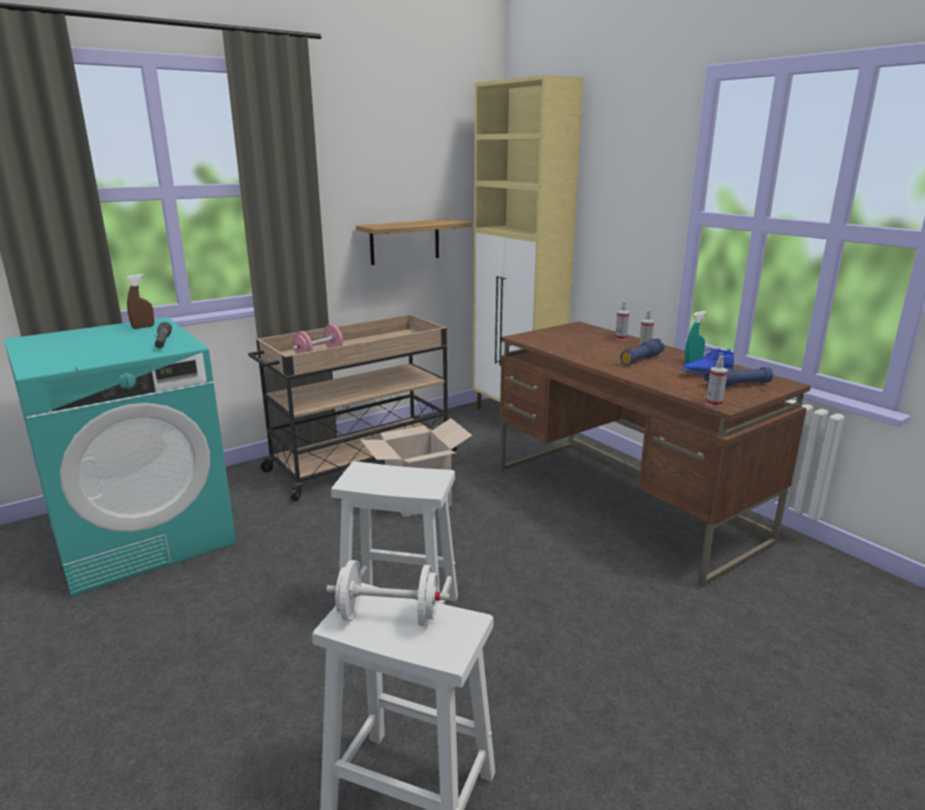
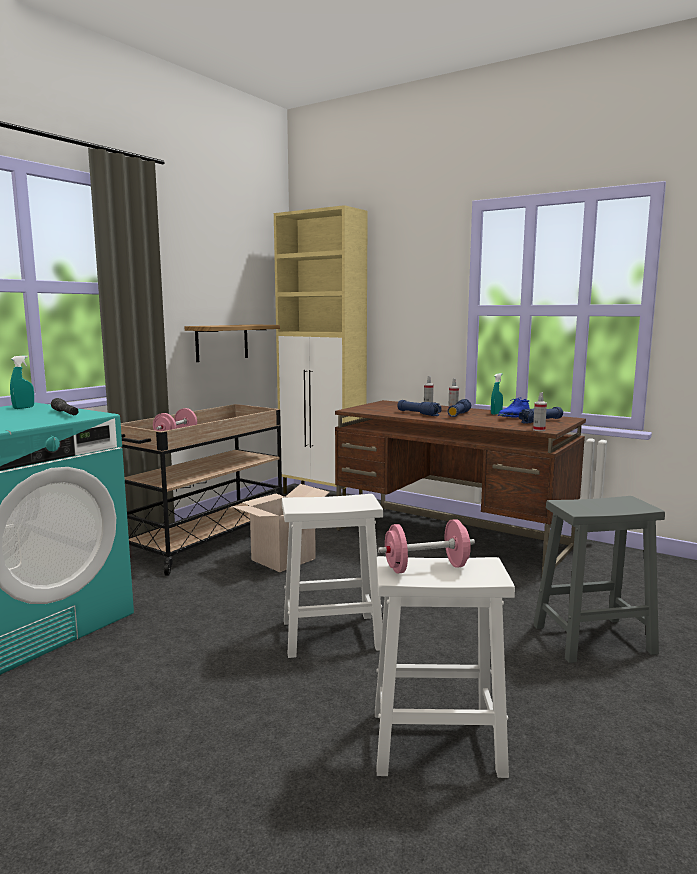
camera: 20 degrees left, 10 degrees down
brown spray bottle [127,274,154,329] -> turquoise spray bottle [10,355,34,409]
white dumbbell [326,560,450,626] -> pink dumbbell [378,519,475,574]
none -> blue flashlight [397,400,441,416]
none -> grey stool [533,496,665,663]

